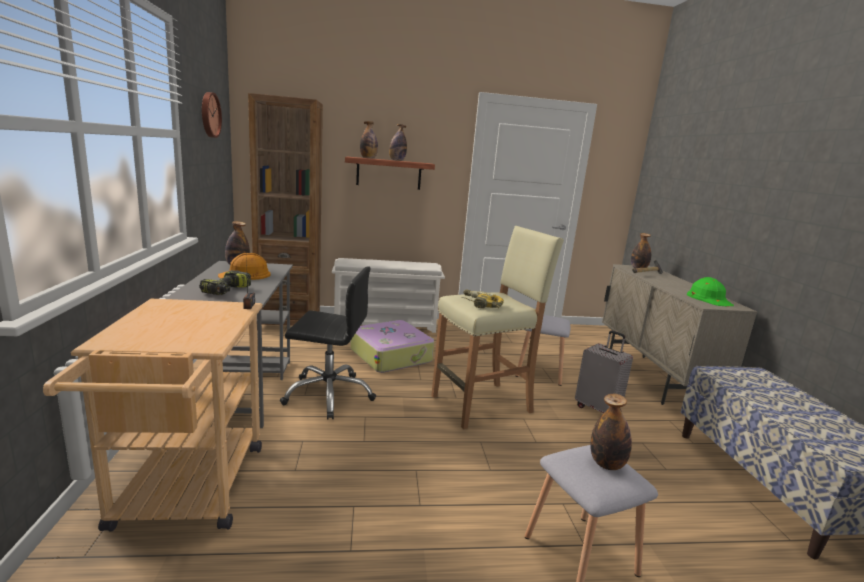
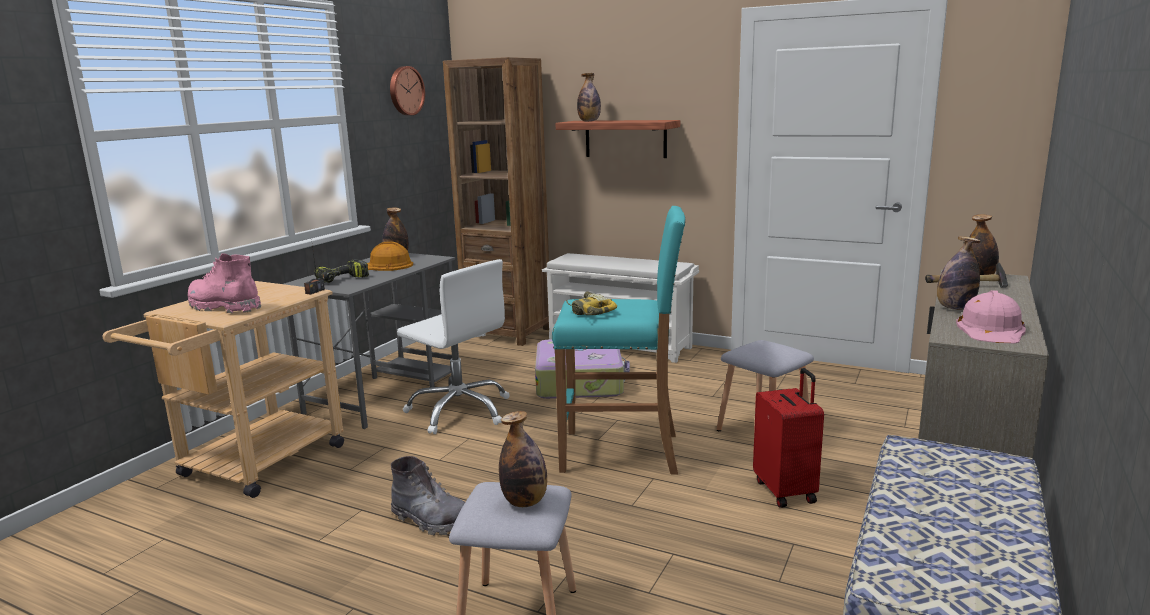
camera: 35 degrees right, 0 degrees up
black office chair [280,266,376,420] -> white office chair [397,259,510,434]
bottle [389,124,407,161] -> bottle moved to [937,236,980,310]
beige stool [431,226,564,429] -> turquoise stool [552,206,686,475]
grey suitcase [575,330,633,413] -> red suitcase [753,368,824,508]
green hard hat [687,277,734,306] -> pink hard hat [956,290,1026,344]
none -> pink boot [188,253,261,313]
none -> grey boot [391,456,465,535]

